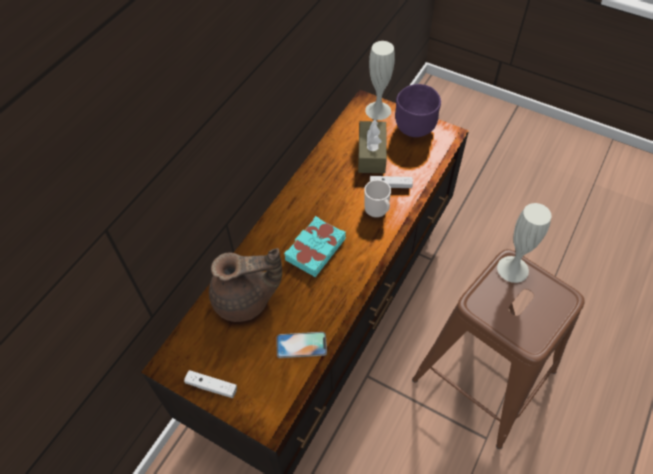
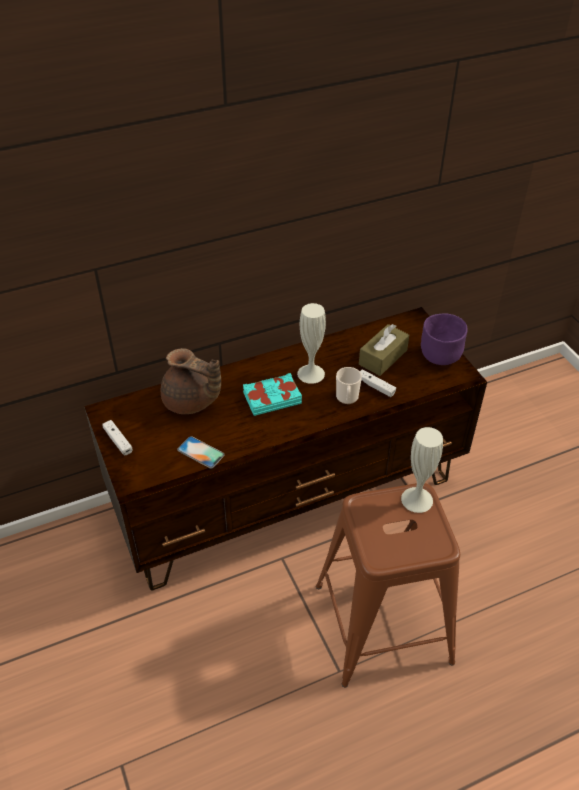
camera: 35 degrees right, 10 degrees down
white vase [365,41,395,120] -> white vase moved to [297,303,326,384]

